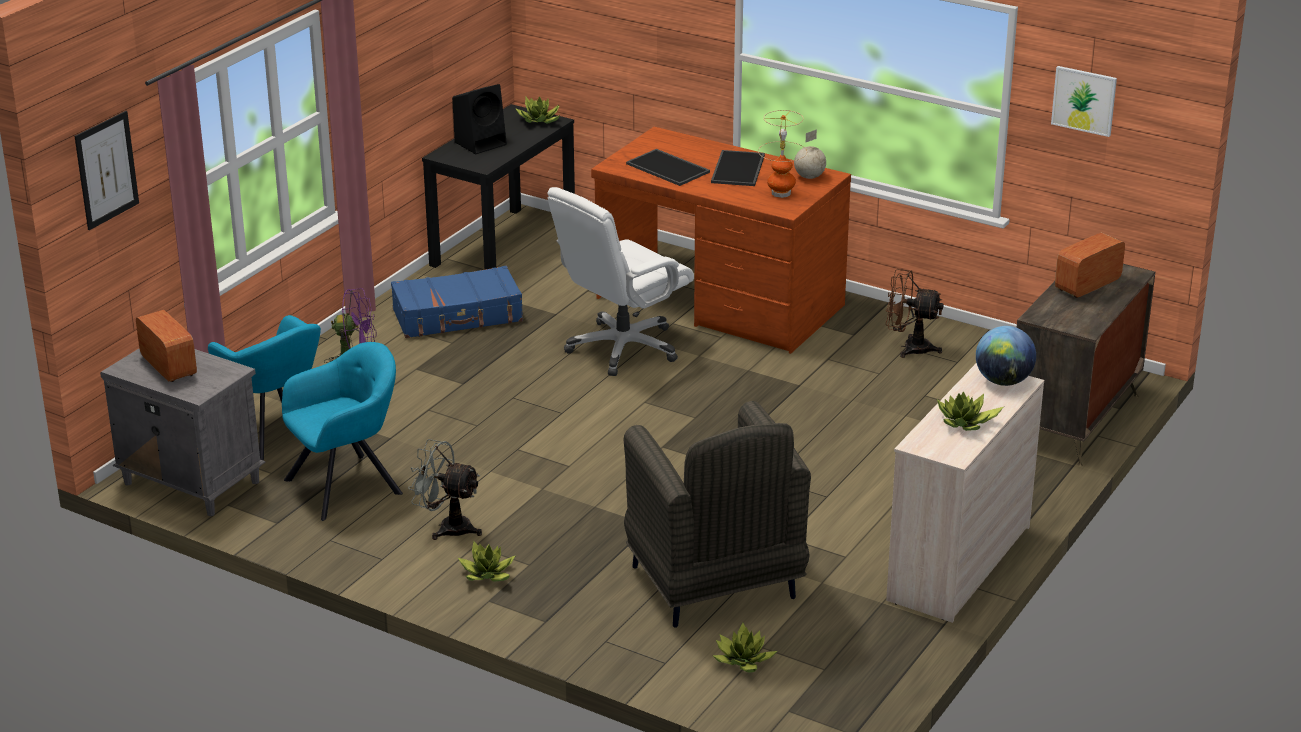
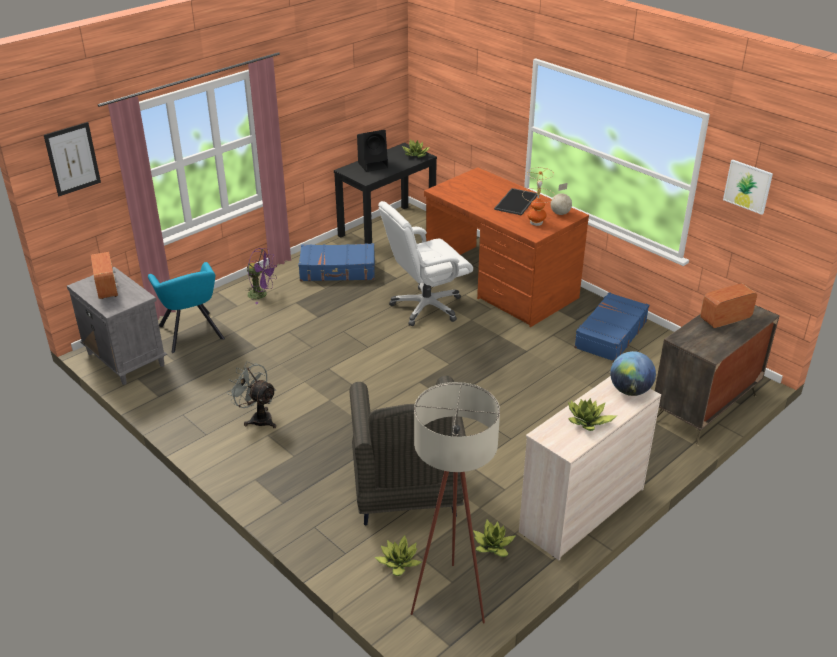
camera: 15 degrees right, 5 degrees up
turquoise armchair [282,342,403,521] -> none
potted plant [458,541,516,582] -> potted plant moved to [473,519,516,557]
tray [626,149,710,186] -> none
brown fan [886,269,944,358] -> blue suitcase [574,292,649,361]
none -> beige floor lamp [411,382,500,624]

